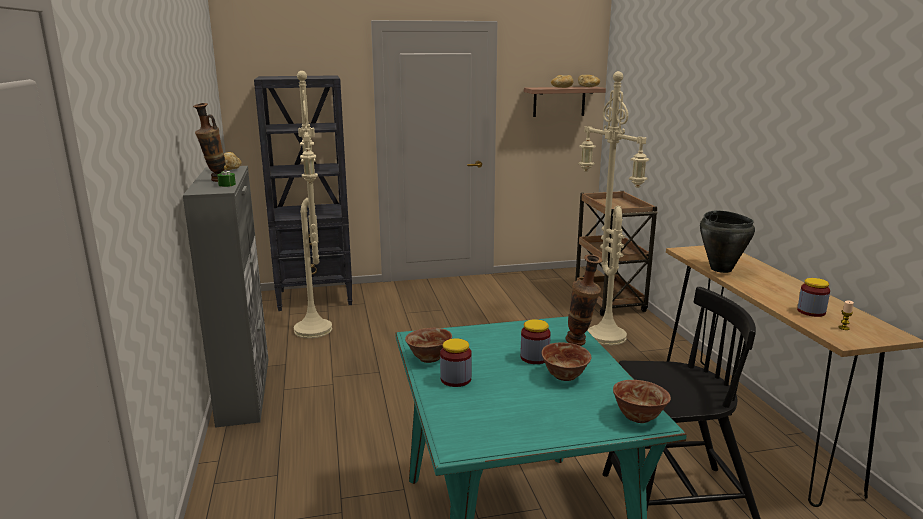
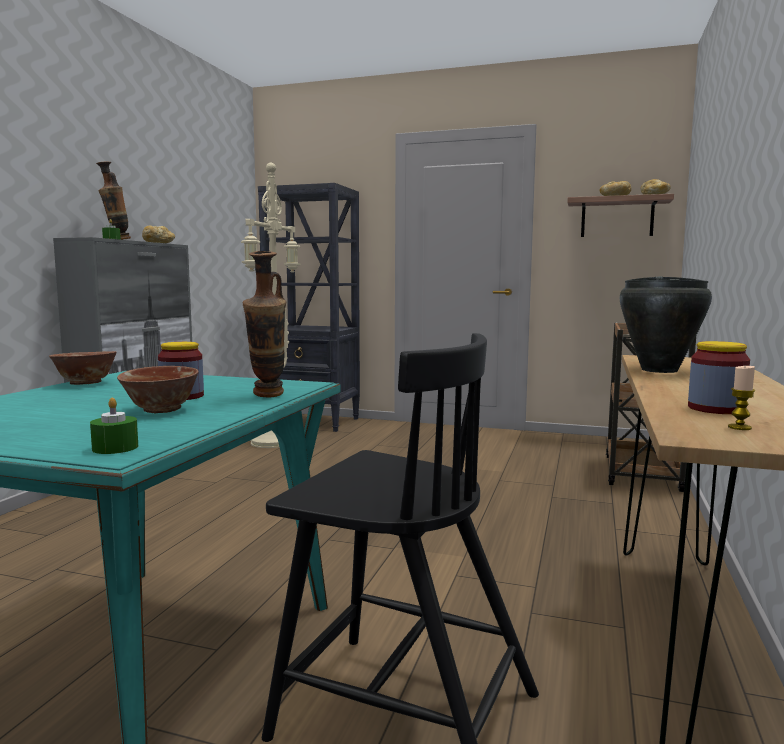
camera: 30 degrees right, 10 degrees down
jar [440,338,472,387] -> none
beige floor lamp [578,71,649,345] -> none
bowl [613,380,671,423] -> green candle [90,398,138,454]

